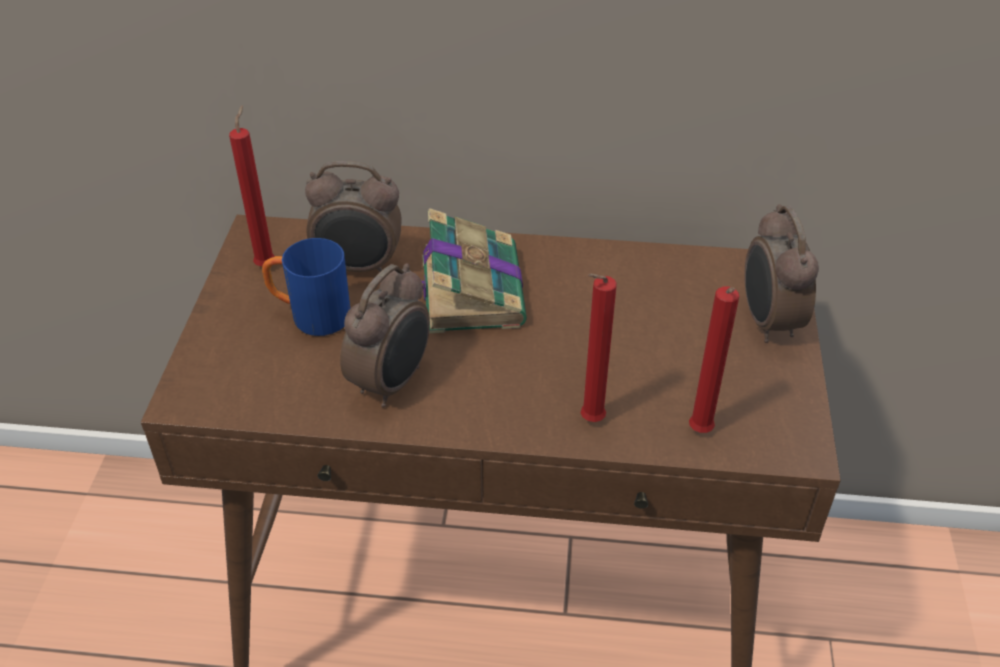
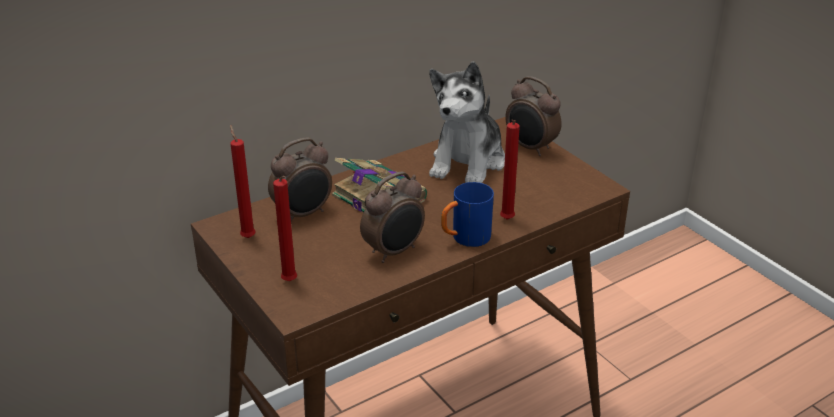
camera: 40 degrees left, 10 degrees down
blue mug [262,238,350,336] -> blue mug moved to [441,182,494,247]
alarm clock [340,263,430,408] -> alarm clock turned 60 degrees clockwise [360,171,425,263]
red candle [689,287,739,433] -> red candle moved to [273,176,297,281]
none -> plush toy [429,61,505,183]

